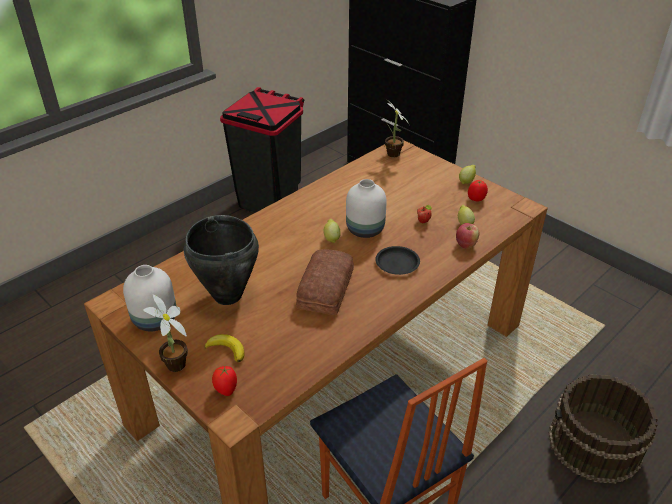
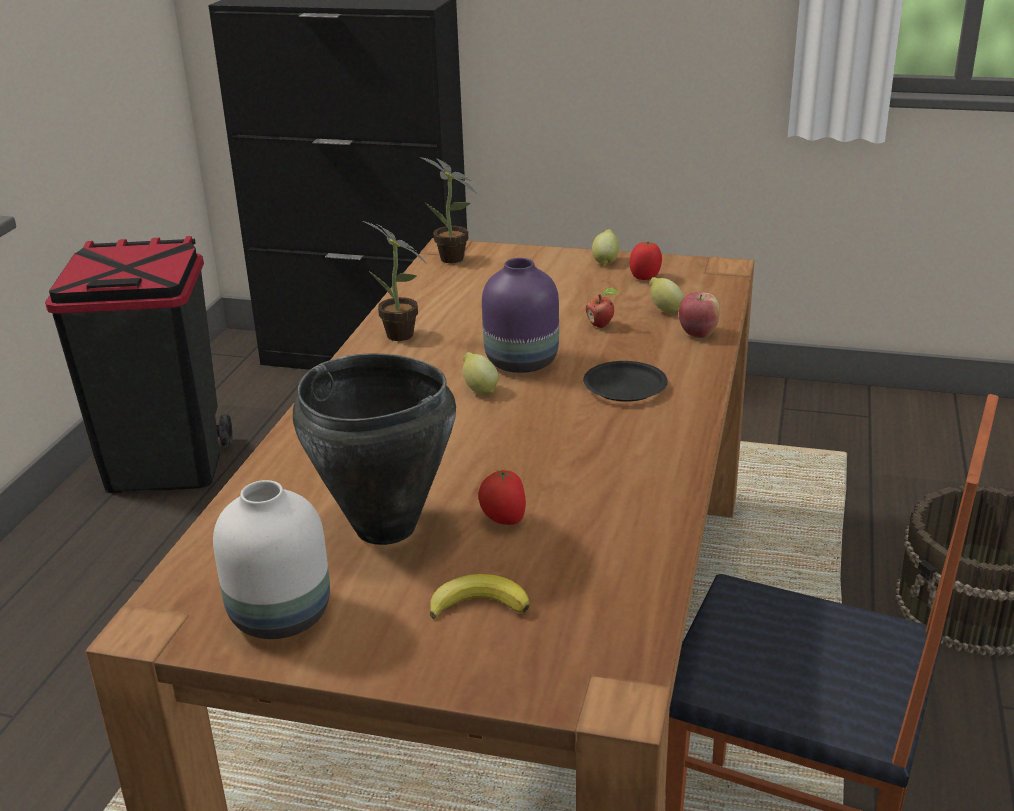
camera: 30 degrees left, 10 degrees down
potted plant [143,294,188,372] -> potted plant moved to [362,221,427,341]
tomato [212,366,237,396] -> tomato moved to [478,470,526,525]
bread [296,249,354,315] -> none
white vase [346,179,387,238] -> purple vase [482,258,559,373]

